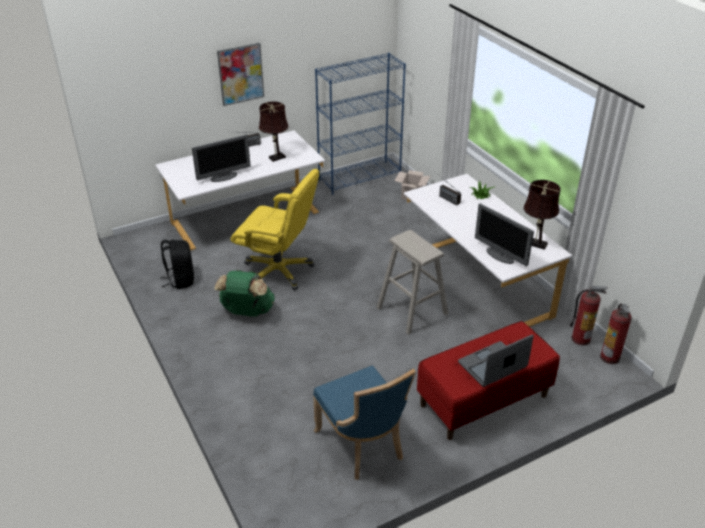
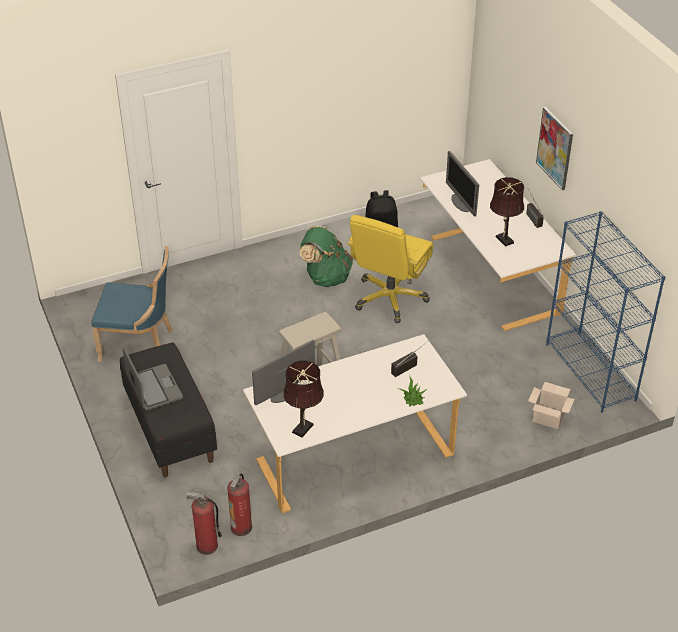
camera: 95 degrees right, 5 degrees up
blue chair [313,366,416,480] -> blue chair turned 150 degrees counterclockwise [91,246,173,362]
red bench [417,321,560,440] -> black bench [120,342,217,477]

